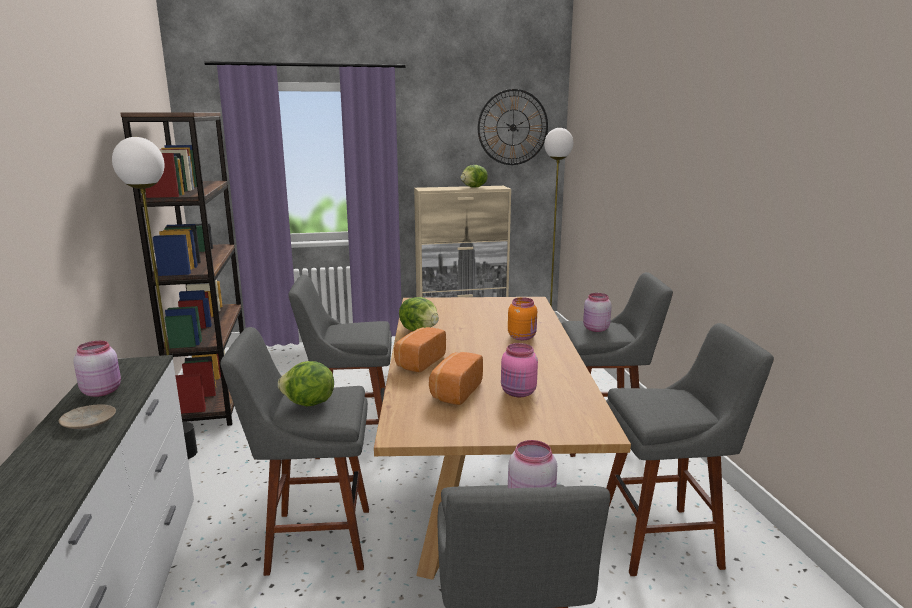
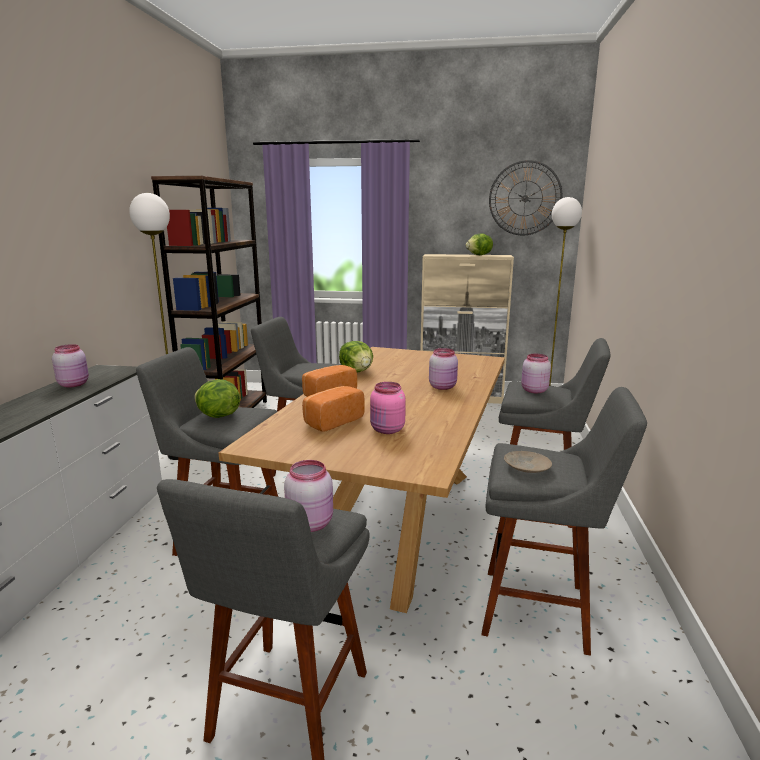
camera: 20 degrees right, 0 degrees up
beige plate [59,404,116,429] -> beige plate moved to [504,451,552,473]
orange jar [508,297,537,340] -> pink jar [429,348,458,390]

